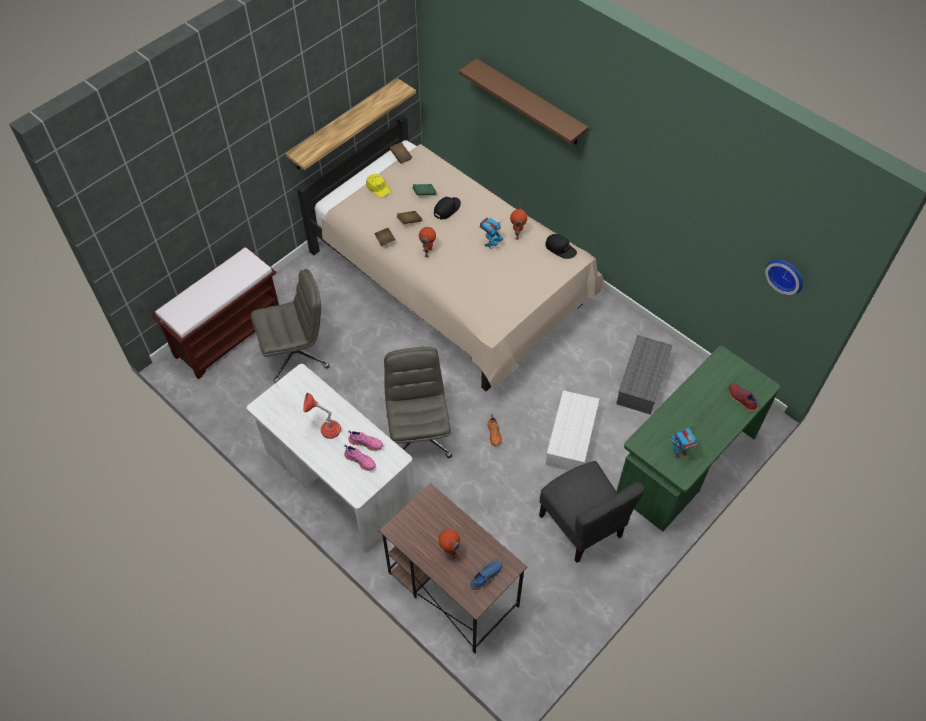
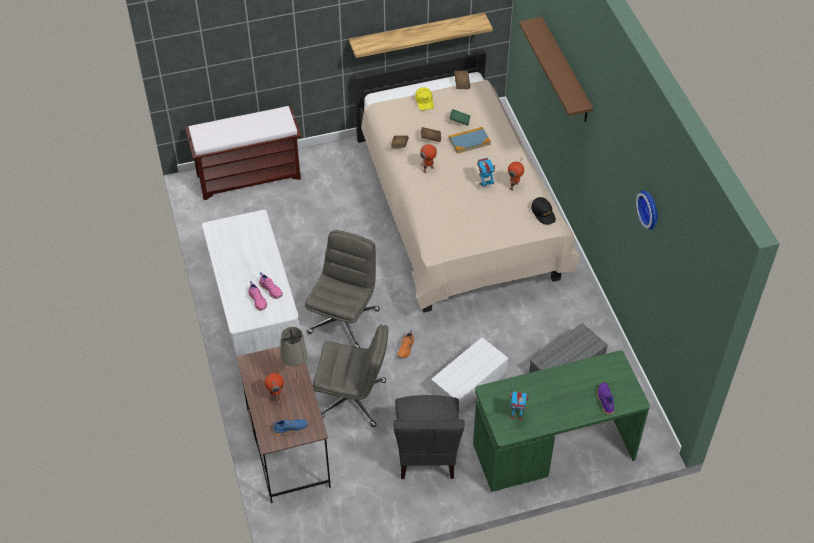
camera: 30 degrees right, 5 degrees down
grey office chair [251,269,329,383] -> grey office chair moved to [313,325,388,427]
red table lamp [303,393,341,439] -> none
black cap [434,197,461,219] -> book [449,127,491,154]
red shoe [729,383,759,411] -> purple shoe [597,382,614,414]
wall clock [765,259,803,295] -> wall clock moved to [636,190,658,230]
none -> beige table lamp [281,327,307,379]

